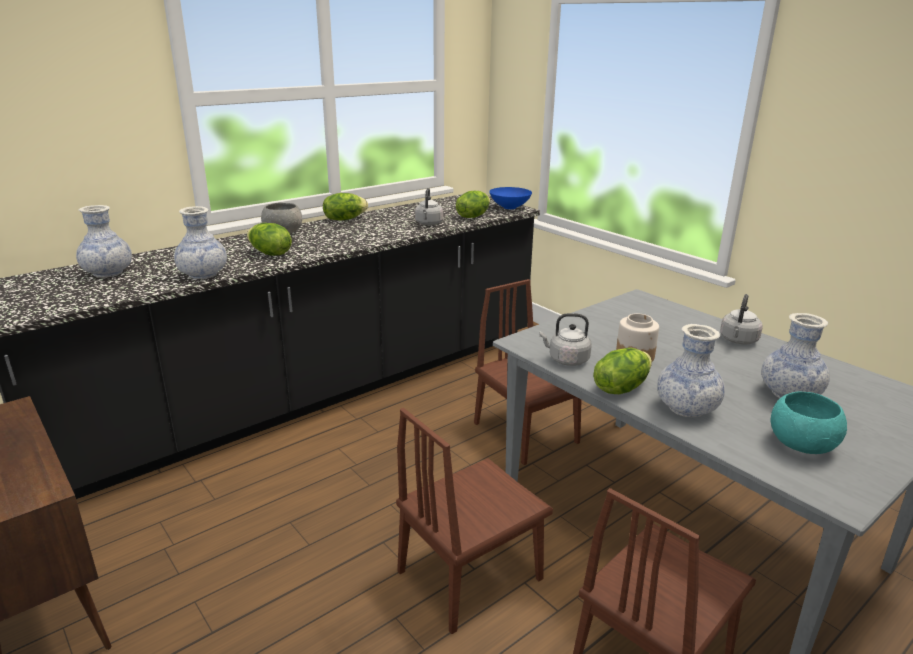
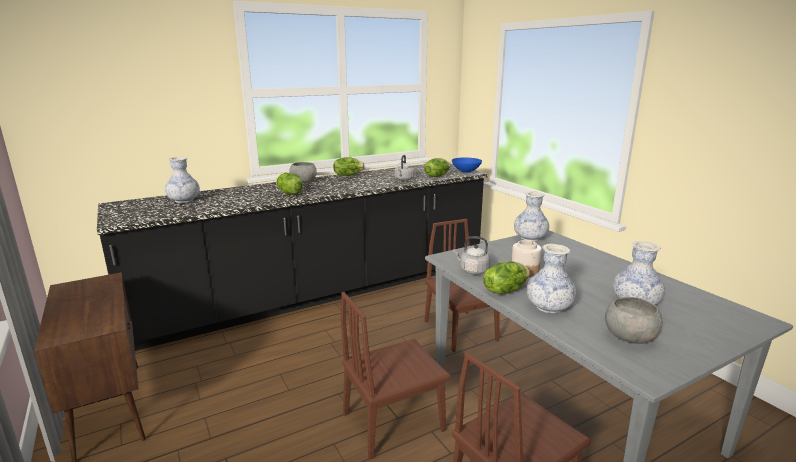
camera: 10 degrees right, 5 degrees down
vase [174,206,227,279] -> vase moved to [514,191,549,241]
grey kettle [720,294,763,344] -> none
turquoise bowl [771,392,847,454] -> grey bowl [605,297,663,344]

